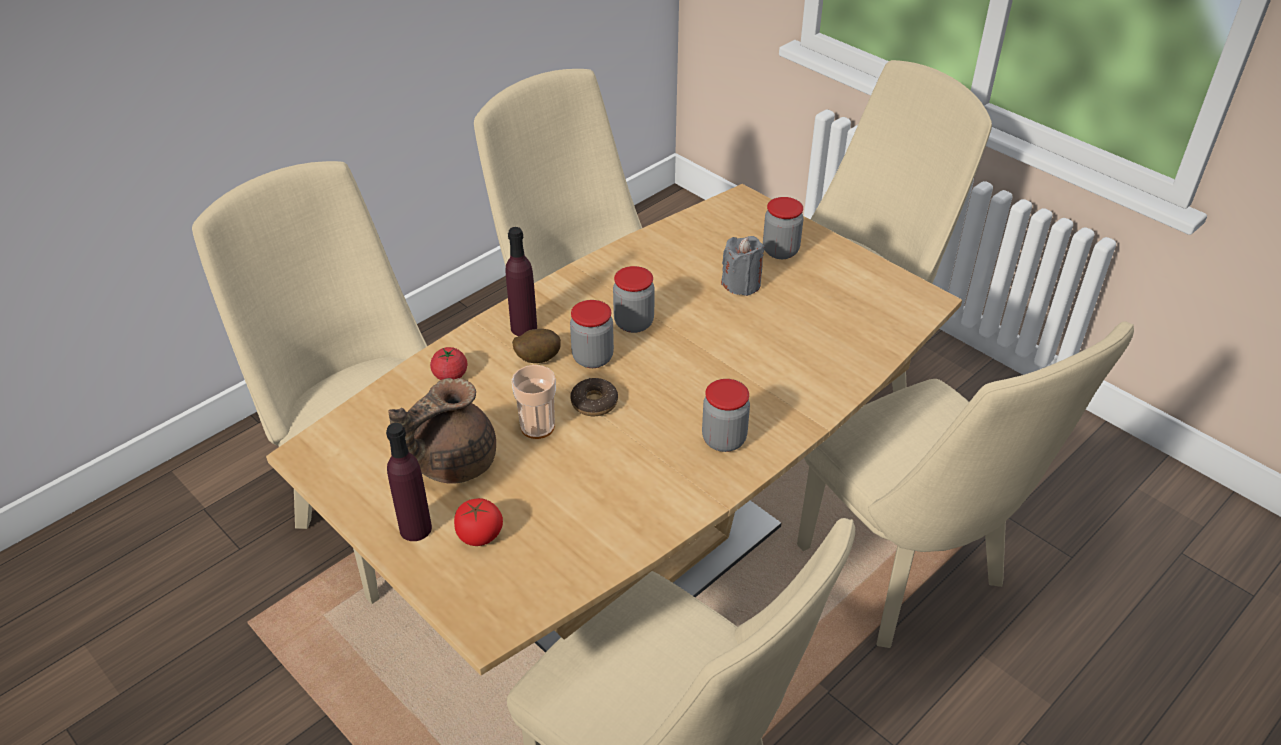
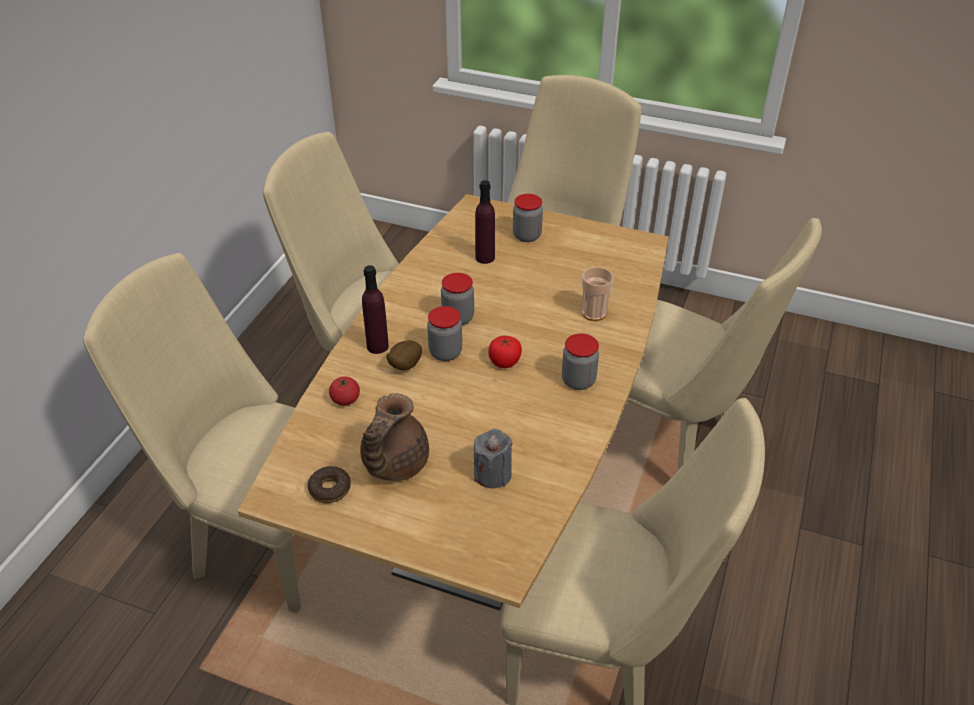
camera: 25 degrees left, 0 degrees up
purple bottle [386,423,432,541] -> purple bottle moved to [475,180,495,264]
tomato [454,498,503,546] -> tomato moved to [488,336,522,368]
cup [512,365,556,439] -> cup moved to [582,267,613,321]
donut [570,378,618,416] -> donut moved to [308,466,351,503]
grey candle [721,236,764,296] -> grey candle moved to [474,429,513,488]

